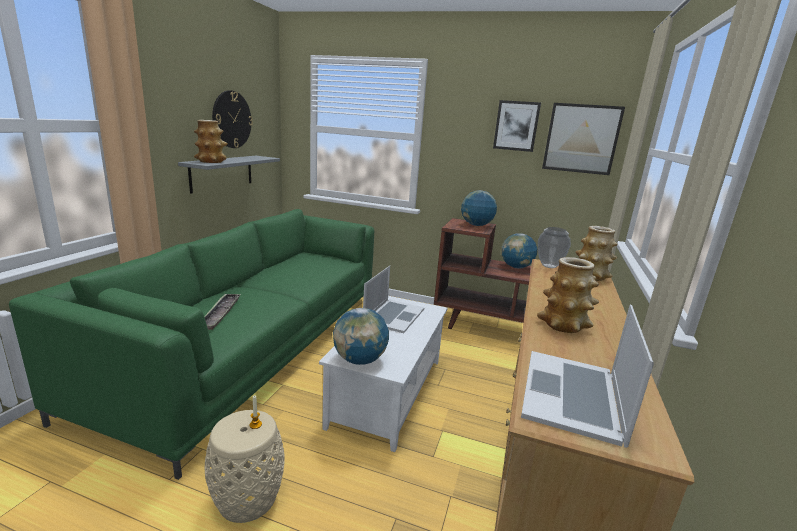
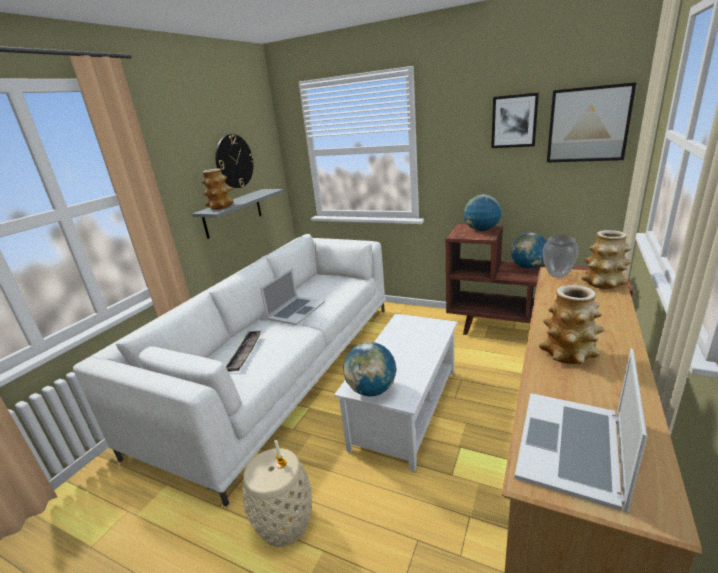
camera: 10 degrees right, 5 degrees up
green sofa [9,209,374,480] -> white sofa [73,234,386,507]
laptop [363,266,424,333] -> laptop moved to [260,269,325,325]

